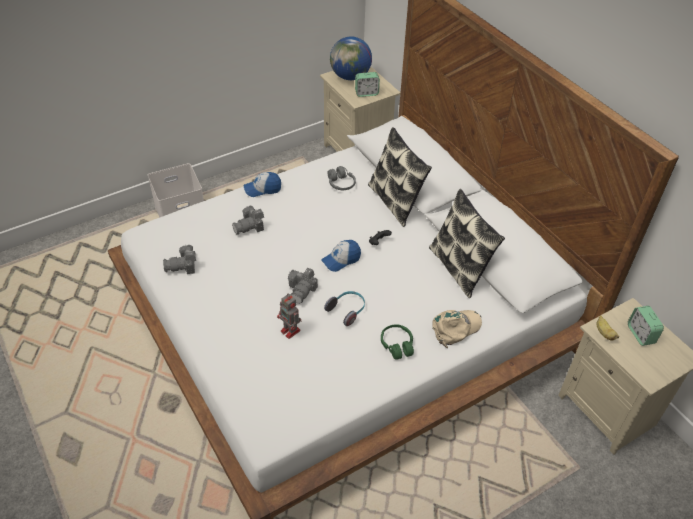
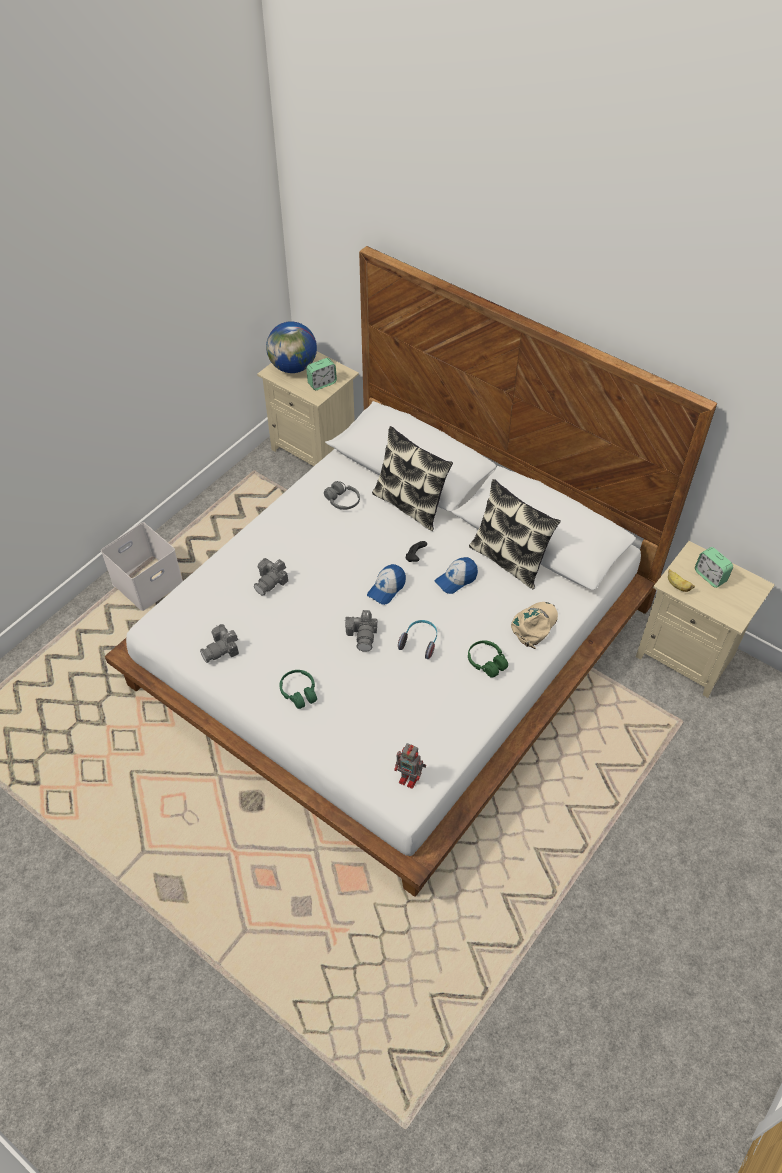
camera: 20 degrees left, 5 degrees up
cap [244,172,281,197] -> cap moved to [435,557,478,594]
toy robot [277,294,302,339] -> toy robot moved to [394,743,426,789]
none -> green headphones [279,670,317,709]

